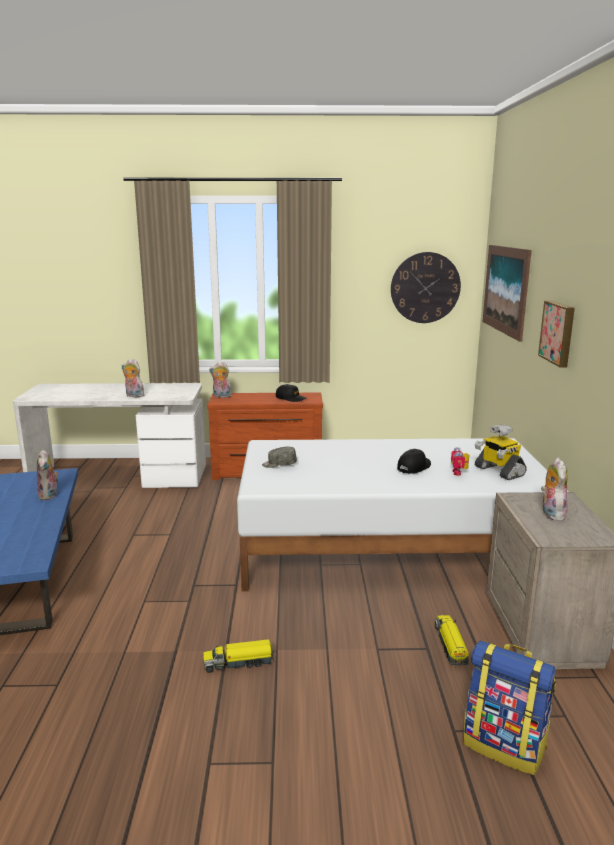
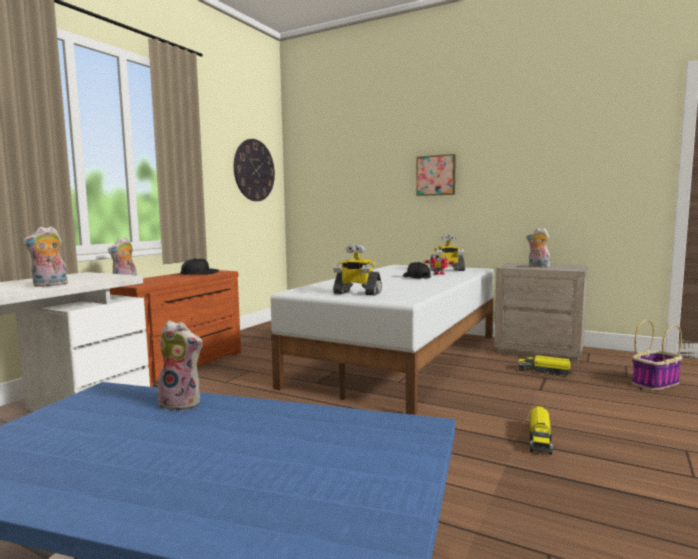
camera: 60 degrees left, 10 degrees down
grey cap [262,447,297,468] -> toy robot [333,244,382,296]
backpack [463,641,556,775] -> basket [632,320,682,390]
picture [483,245,532,342] -> none

